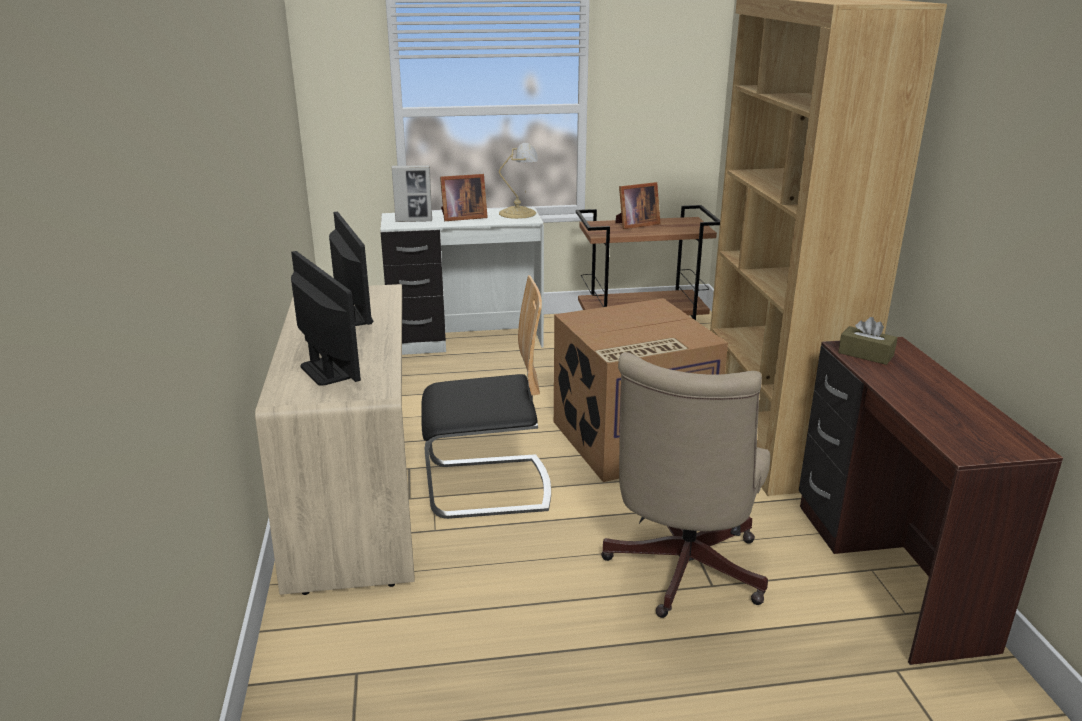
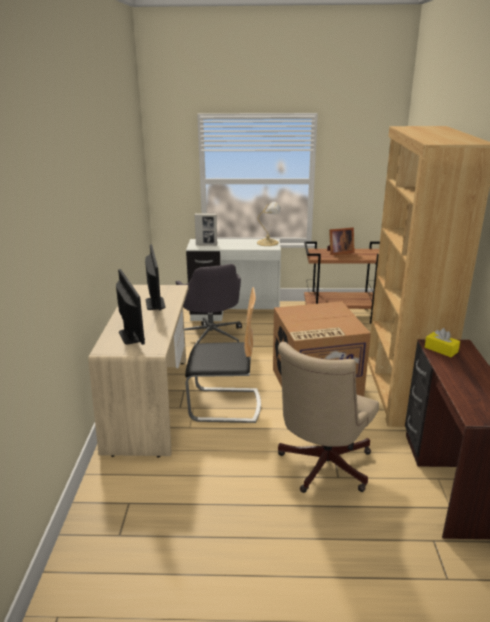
camera: 10 degrees right, 0 degrees up
picture frame [440,174,488,221] -> none
brown tissue box [838,317,898,365] -> yellow tissue box [425,328,460,357]
none -> grey office chair [176,264,242,346]

